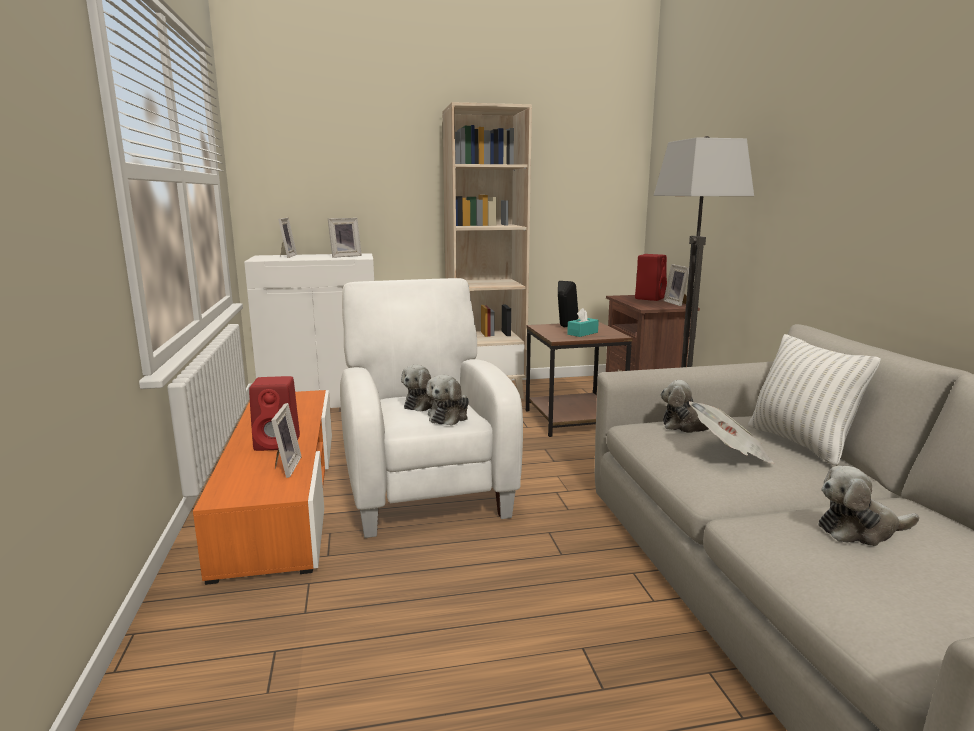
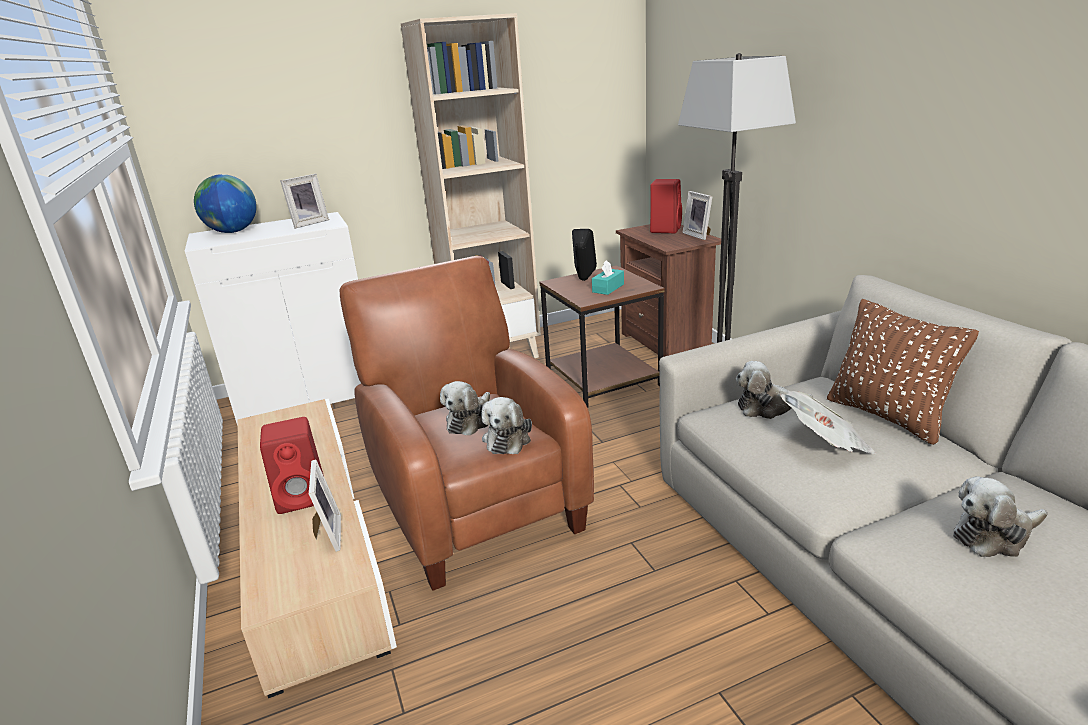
camera: 10 degrees left, 10 degrees up
orange tv stand [193,390,332,585] -> beige tv stand [237,399,397,698]
picture frame [278,218,297,258] -> globe [194,174,257,233]
white armchair [340,278,523,538] -> brown armchair [340,256,594,591]
white pillow [748,334,881,466] -> brown pillow [827,299,979,445]

